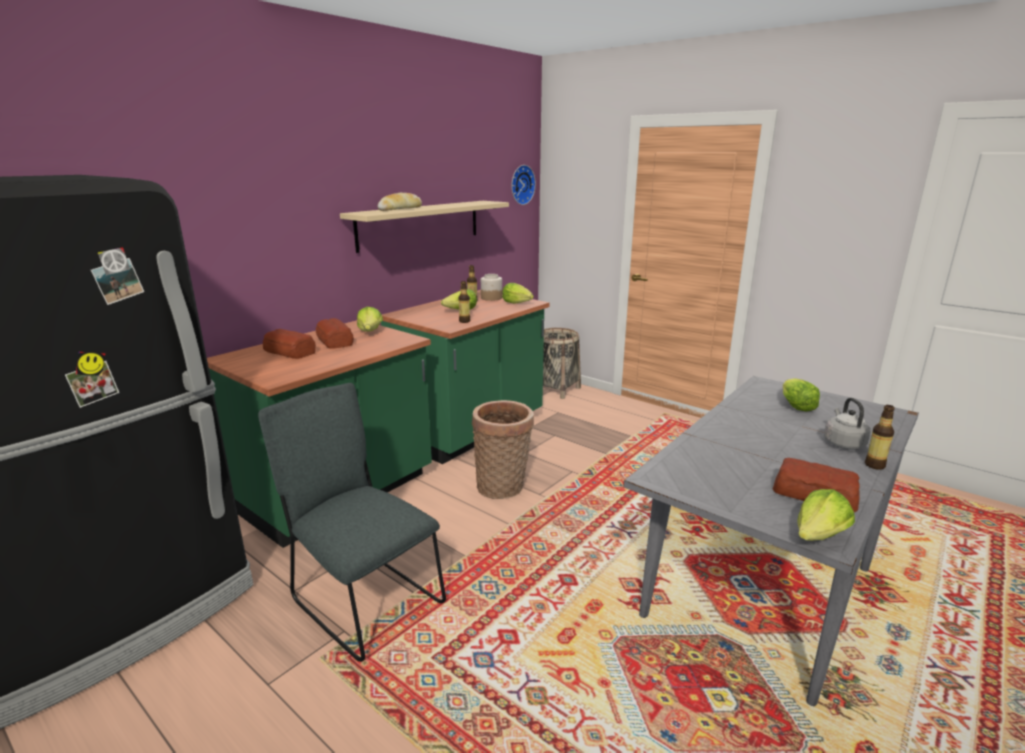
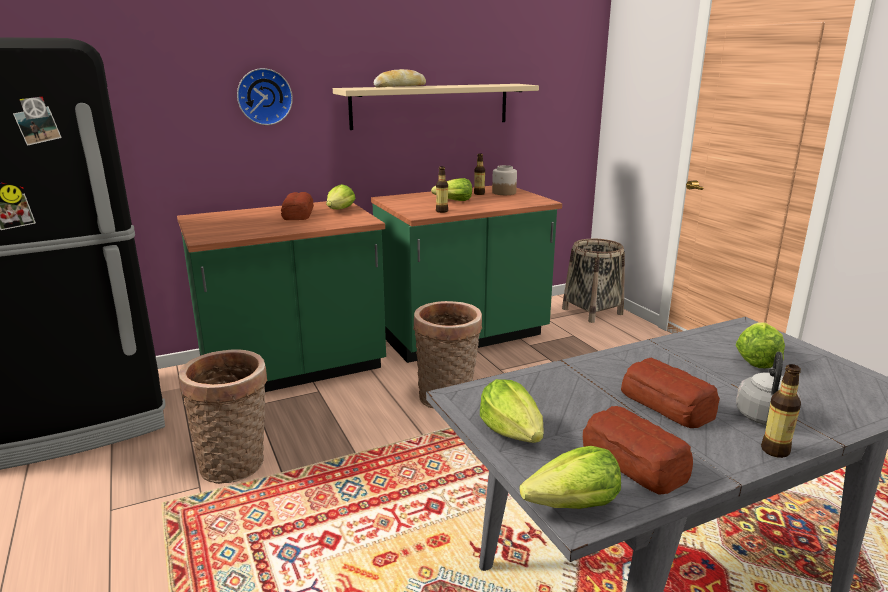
camera: 25 degrees right, 0 degrees up
grey chair [258,383,446,662] -> basket [179,349,267,484]
bread [263,329,316,359] -> bread moved to [621,358,720,428]
lettuce [502,283,534,303] -> lettuce moved to [480,379,544,443]
wall clock [512,165,536,205] -> wall clock moved to [237,68,293,125]

